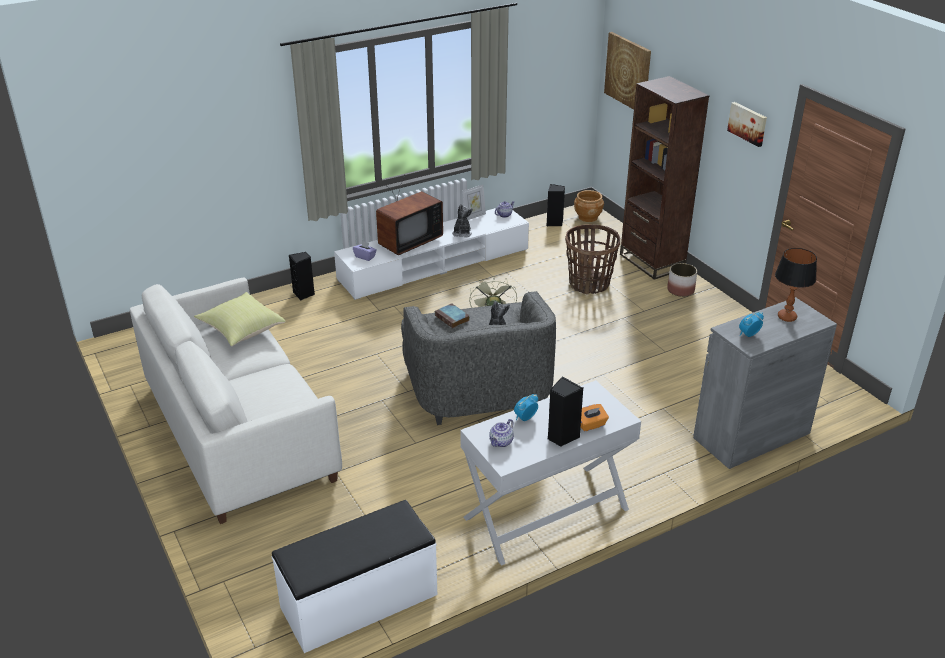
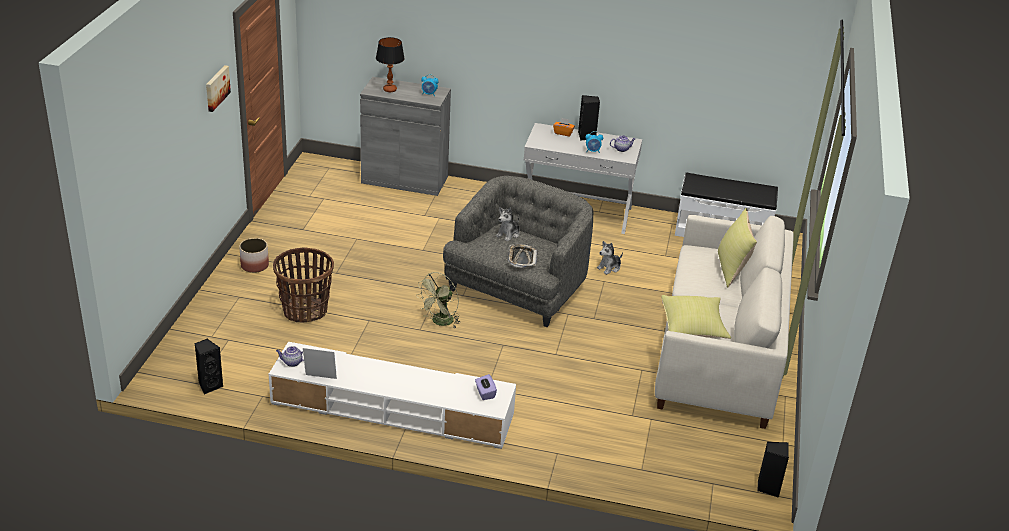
camera: 140 degrees left, 0 degrees up
black speaker [289,252,315,301] -> black speaker moved to [758,441,789,498]
television [376,174,443,255] -> none
book [435,303,470,328] -> tray [508,244,538,268]
plush toy [452,204,473,238] -> plush toy moved to [597,241,623,275]
brown planter [574,190,604,222] -> none
picture [604,32,651,109] -> none
brown bookcase [620,76,709,280] -> none
none -> yellow pillow [718,208,757,288]

